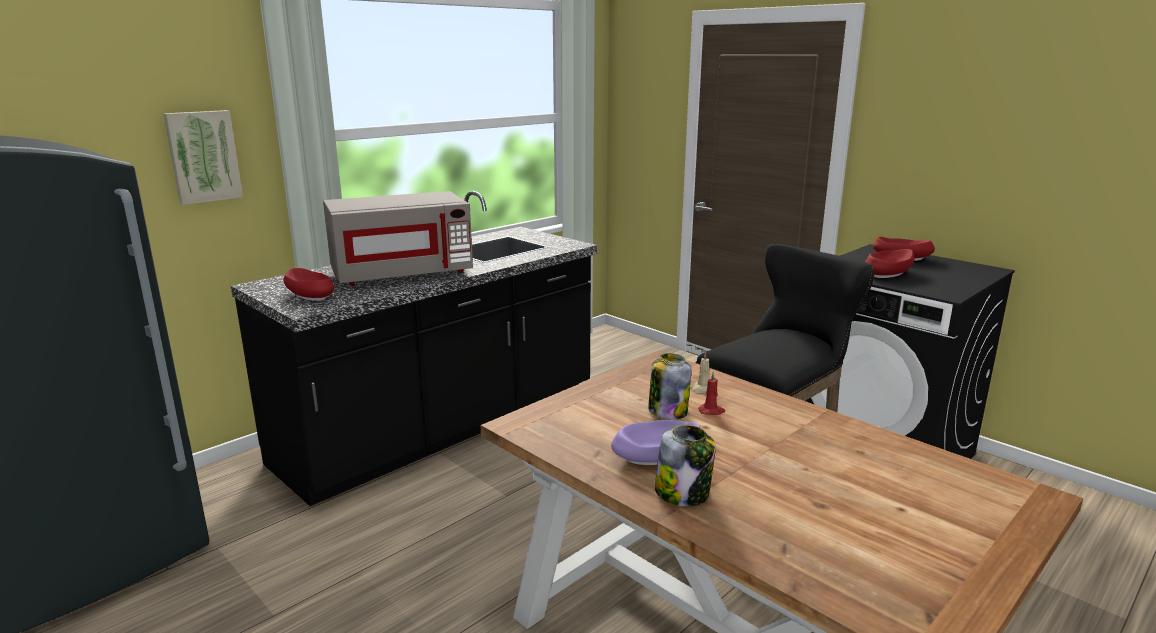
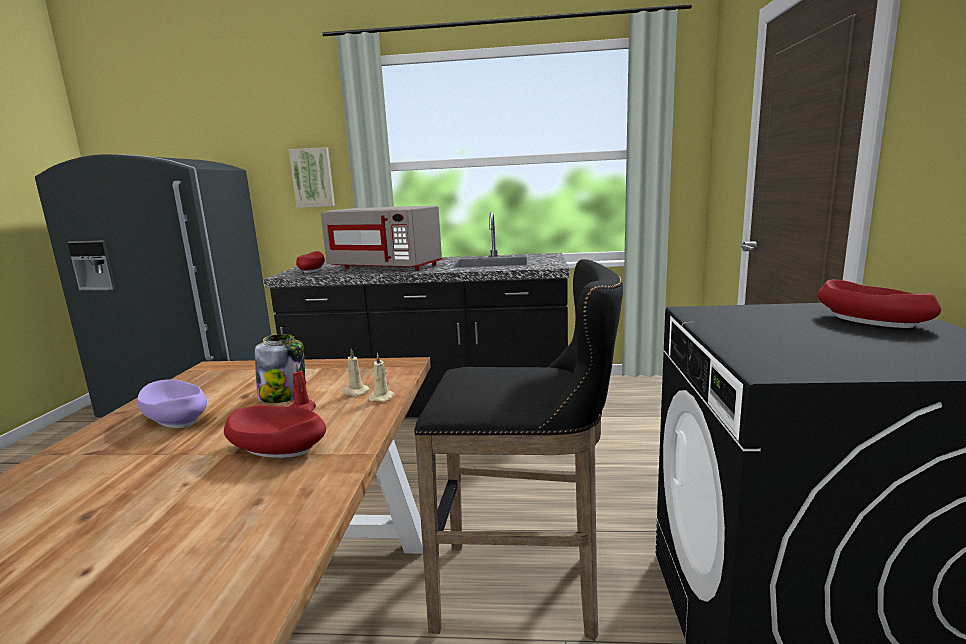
camera: 50 degrees right, 5 degrees down
jar [655,425,716,506] -> none
red bowl [865,249,914,278] -> red bowl moved to [224,405,326,458]
none -> beige candle [368,353,394,402]

